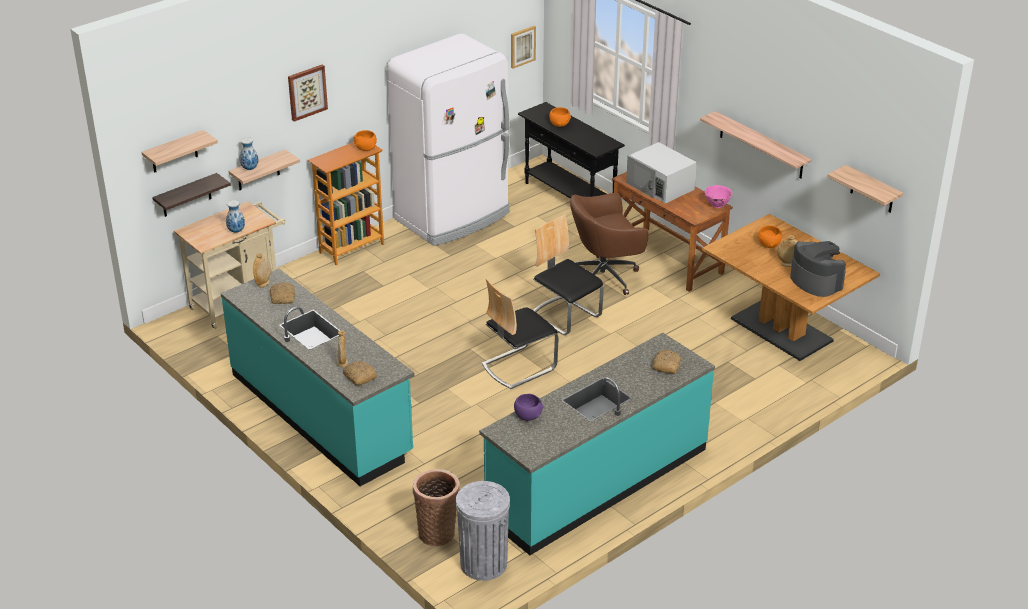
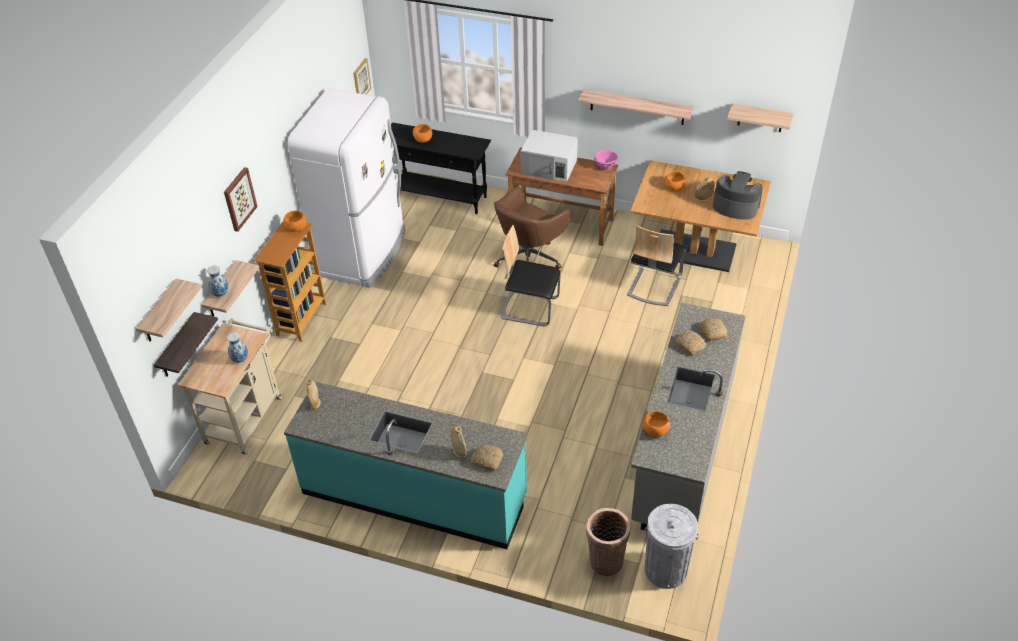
camera: 30 degrees left, 10 degrees up
bread [270,282,295,304] -> bread moved to [675,330,706,355]
turquoise counter [479,333,715,555] -> grey counter [631,303,745,531]
chair [482,278,559,389] -> chair moved to [627,226,685,306]
purple bowl [514,394,544,421] -> orange bowl [642,411,670,437]

